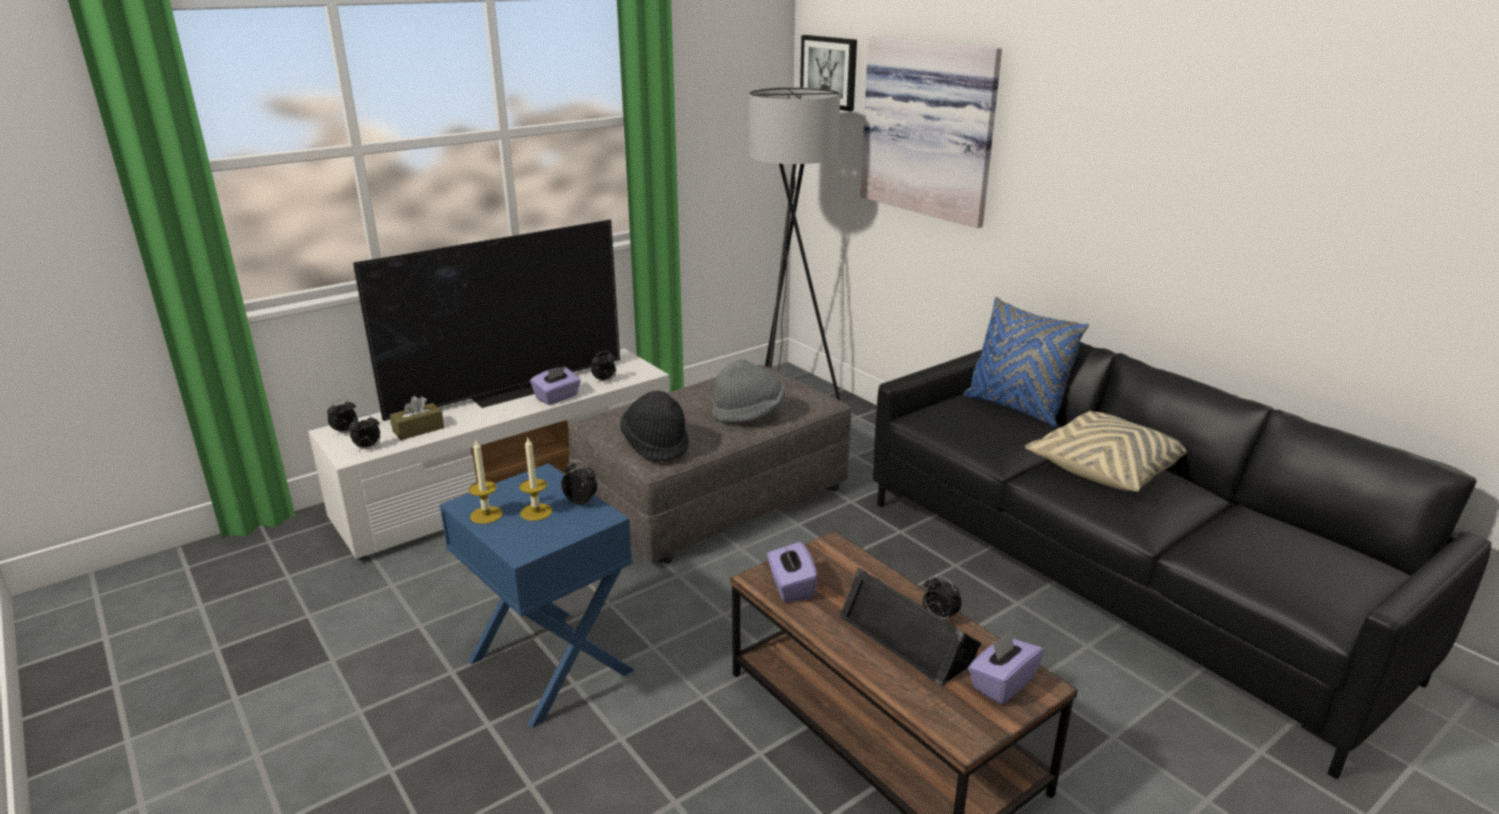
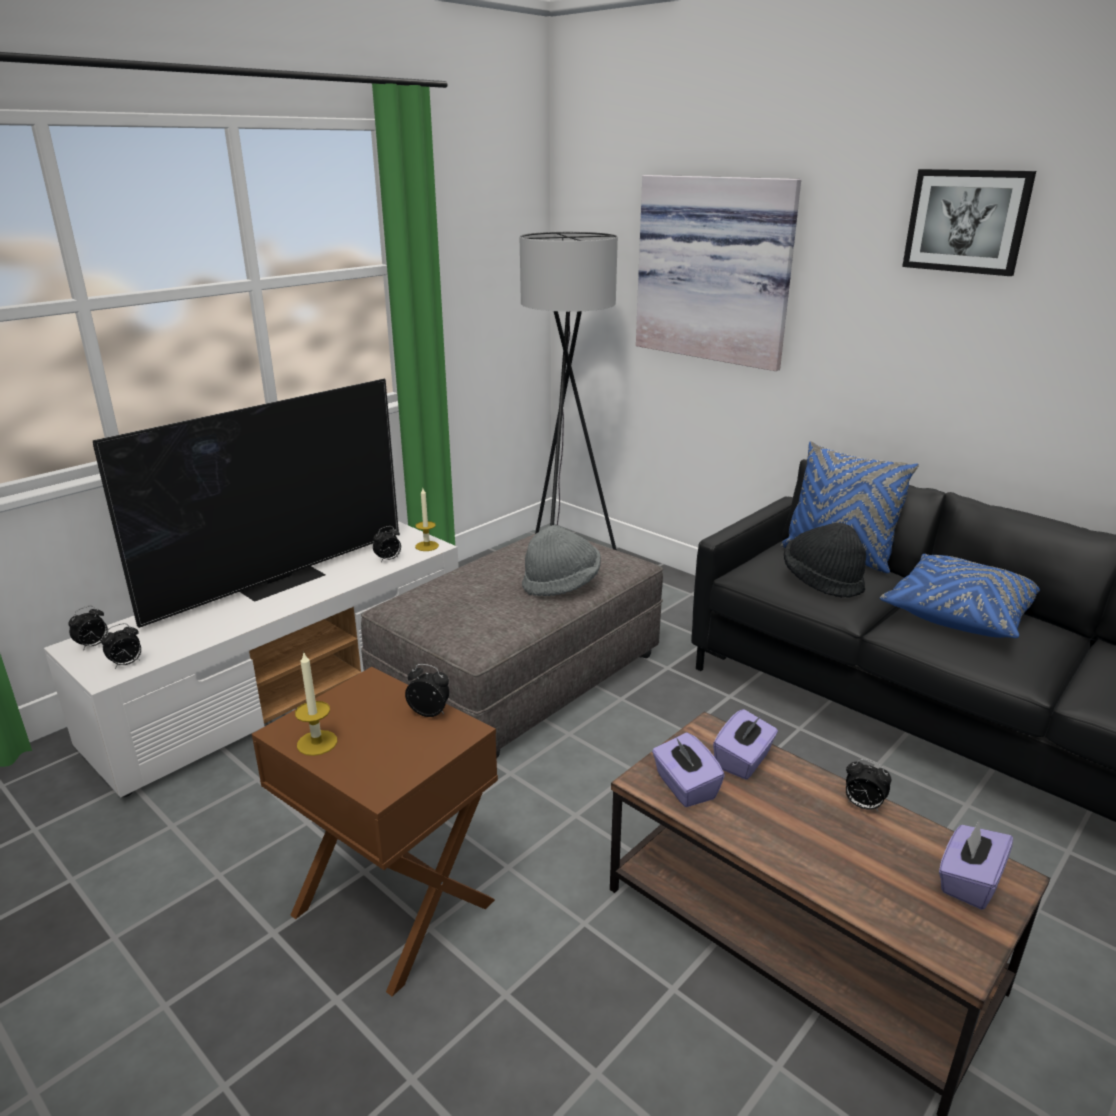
camera: 10 degrees left, 0 degrees up
brown tissue box [390,396,444,440] -> none
blue side table [439,463,634,728] -> brown side table [252,667,498,997]
candle [519,436,552,521] -> candle moved to [415,488,439,551]
purple tissue box [530,366,581,405] -> purple tissue box moved to [713,709,778,779]
black hat [620,391,689,461] -> black hat moved to [784,523,866,598]
picture [800,35,857,111] -> picture moved to [902,169,1036,276]
black speaker [839,567,981,686] -> none
beige pillow [1025,411,1187,492] -> blue pillow [880,554,1040,638]

